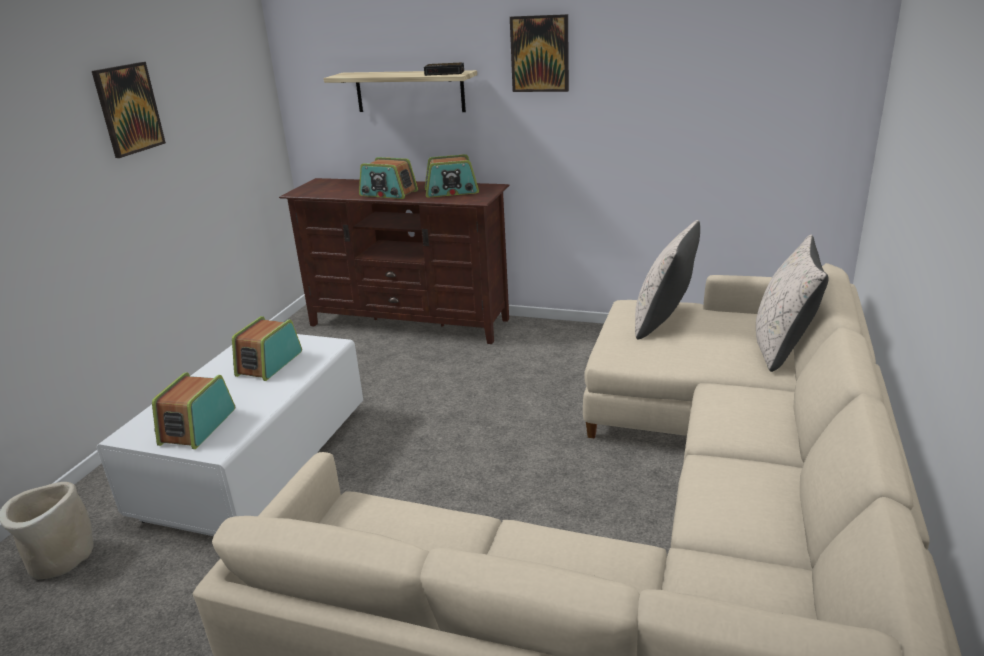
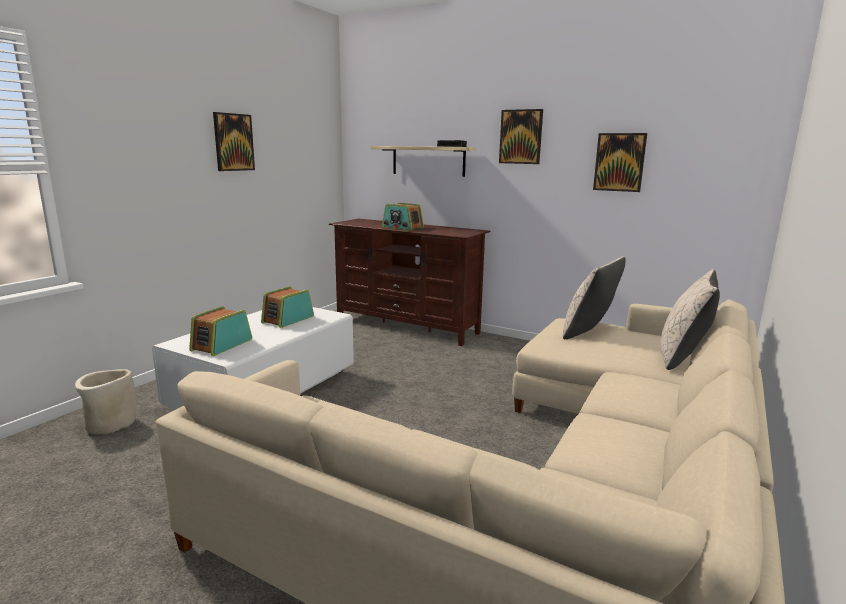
camera: 10 degrees right, 10 degrees down
radio [425,154,479,198] -> none
none -> picture [593,133,647,192]

